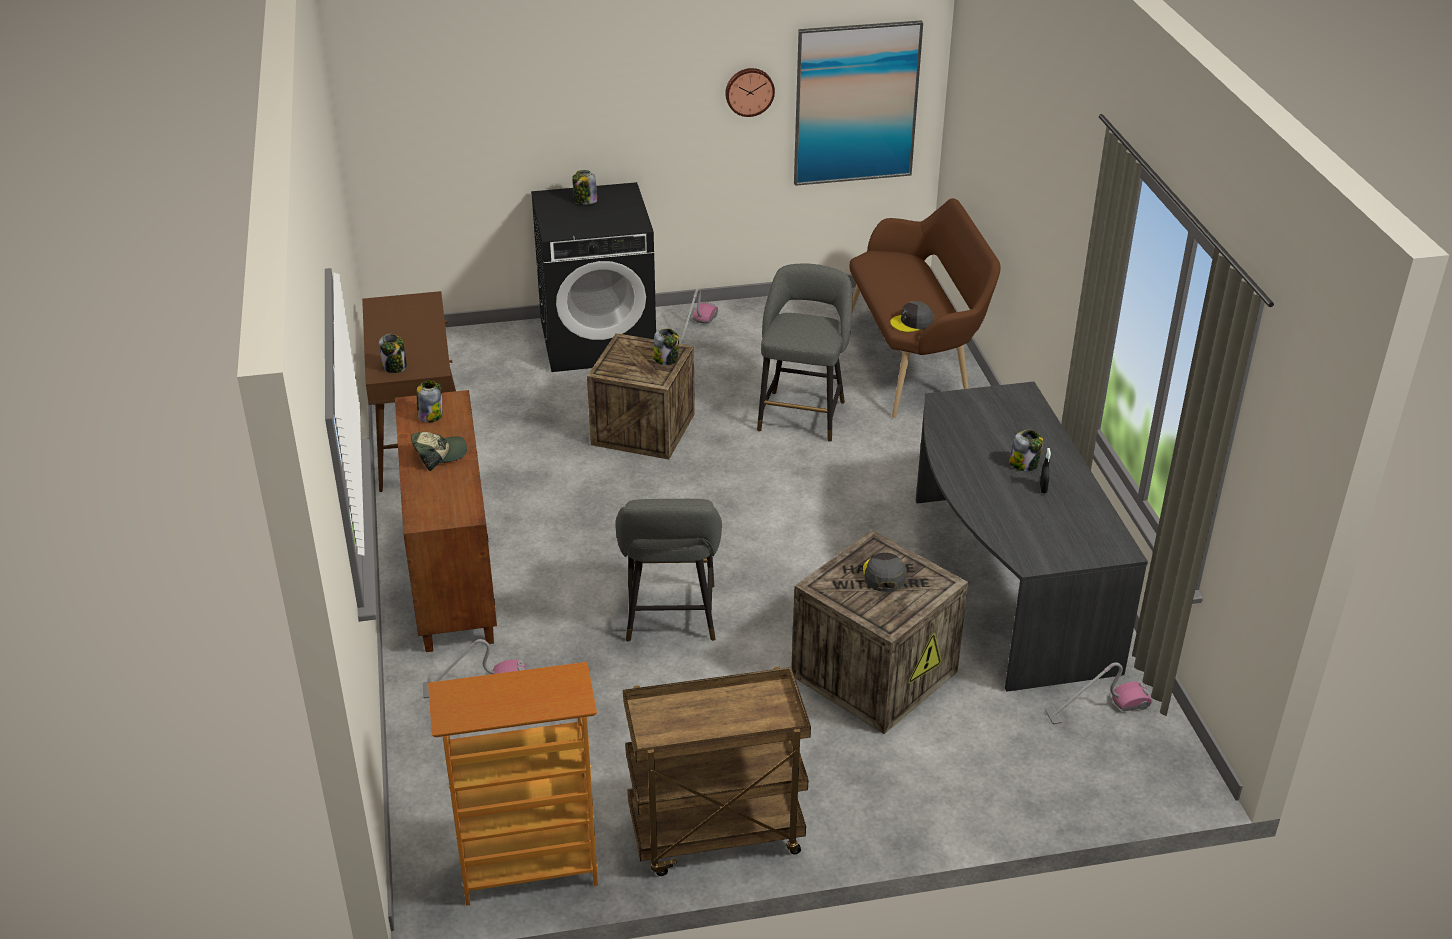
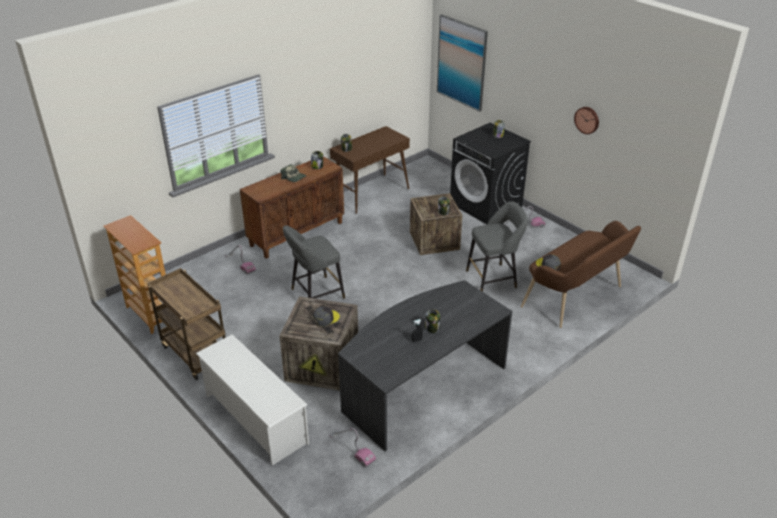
camera: 60 degrees right, 0 degrees up
picture [794,20,923,186] -> picture moved to [437,14,488,112]
none -> white shoe rack [195,334,309,466]

